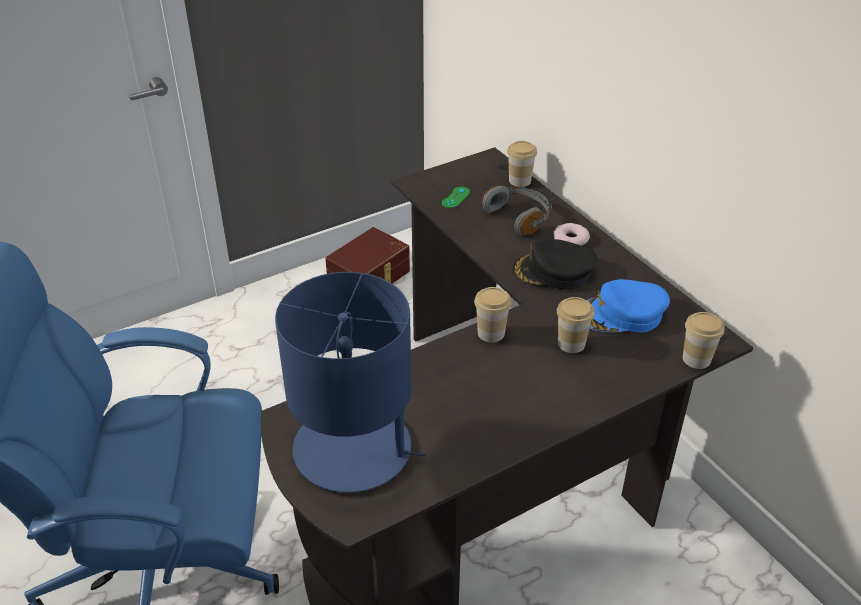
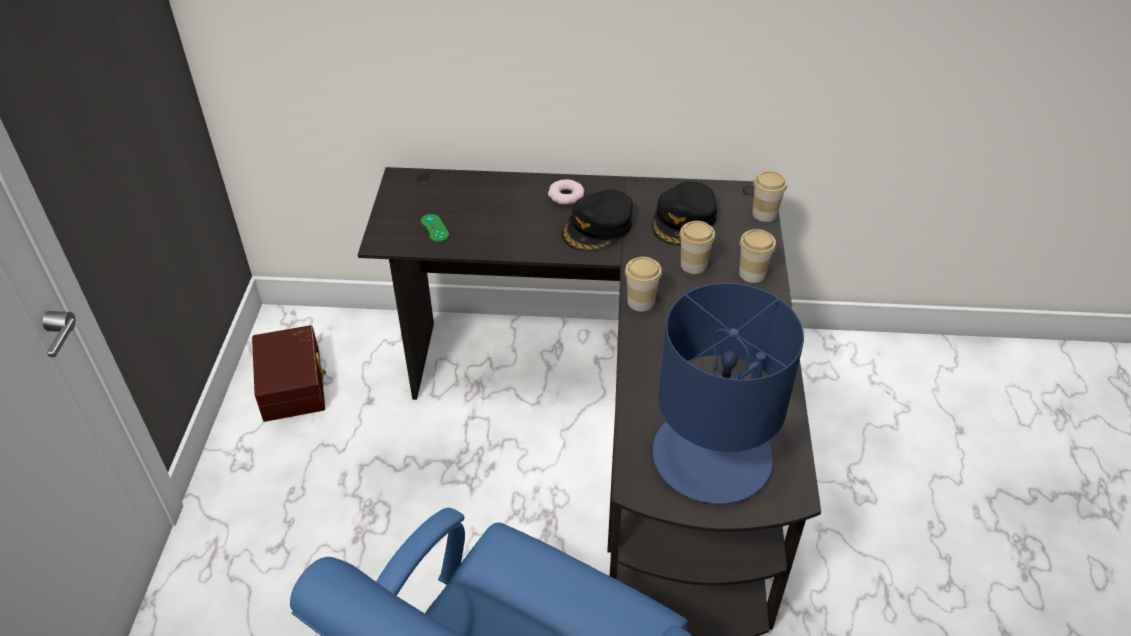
camera: 55 degrees left, 5 degrees up
grey headphones [481,185,552,235] -> none
cup [507,141,537,187] -> cup moved to [739,229,776,283]
blue cap [587,279,670,333] -> black cap [652,181,717,246]

